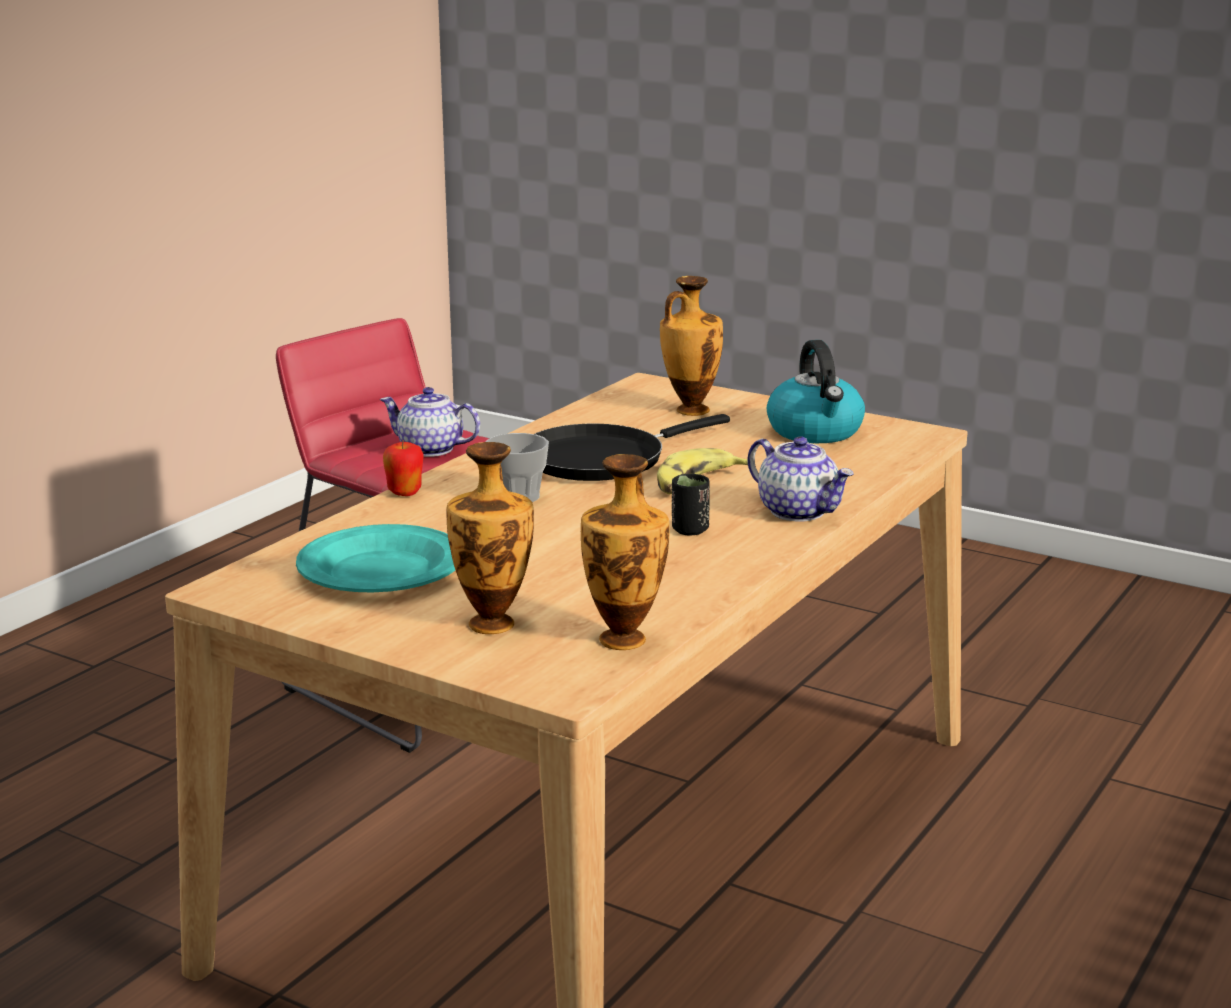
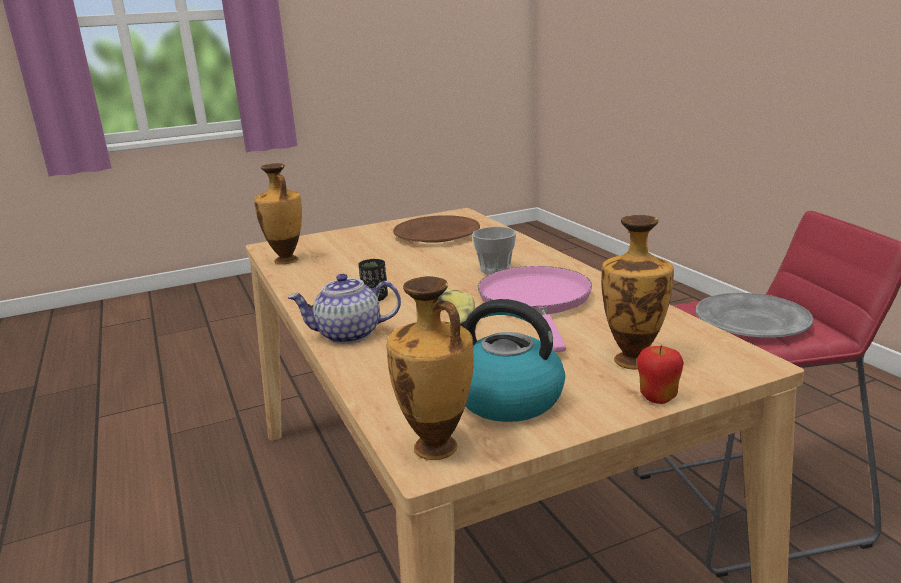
camera: 125 degrees right, 0 degrees up
turquoise plate [296,524,455,592] -> brown plate [393,215,480,243]
teapot [380,387,480,457] -> grey plate [696,293,813,338]
apple [383,440,424,496] -> apple moved to [637,345,684,404]
vase [446,442,534,634] -> vase moved to [387,276,474,460]
black frying pan [535,414,730,481] -> pink frying pan [478,266,592,352]

